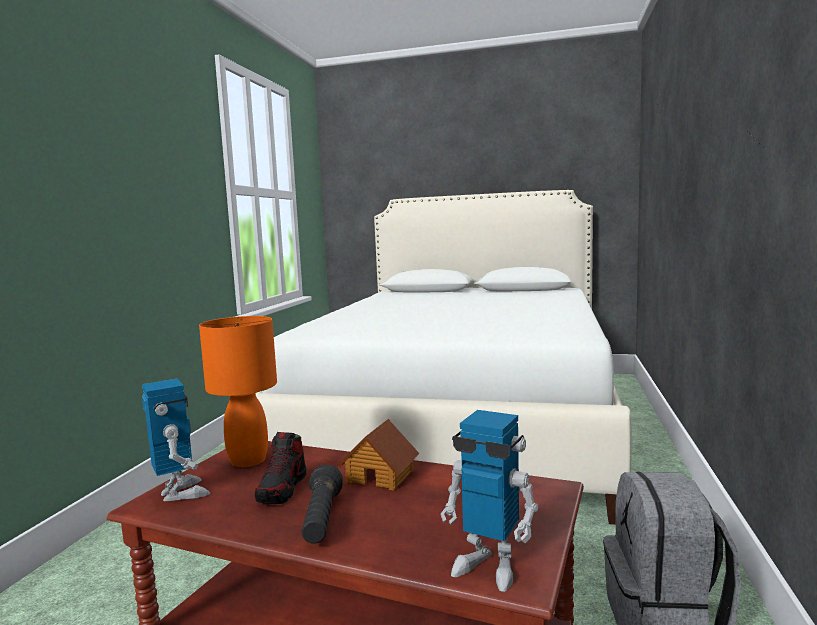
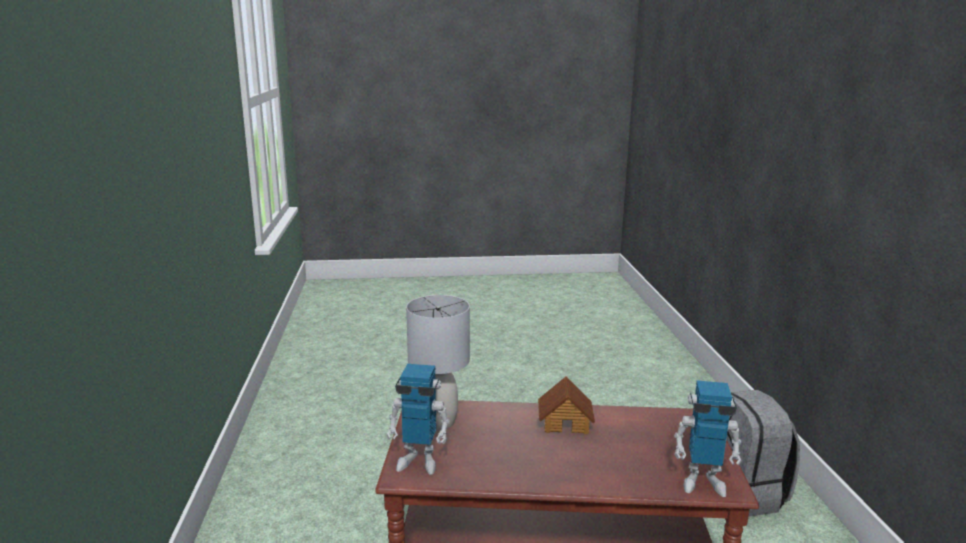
camera: 20 degrees left, 10 degrees up
toy robot [142,379,210,501] -> toy robot turned 150 degrees clockwise [386,364,450,475]
orange table lamp [199,316,277,467] -> grey table lamp [406,295,470,430]
shoe [255,432,306,504] -> none
white bed [256,190,632,525] -> none
black flashlight [302,464,343,544] -> none

